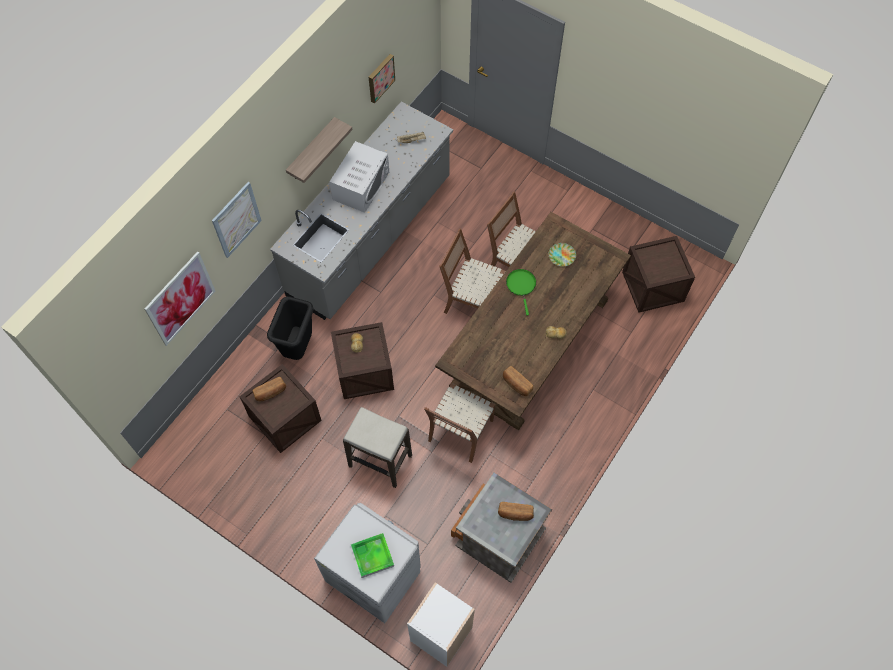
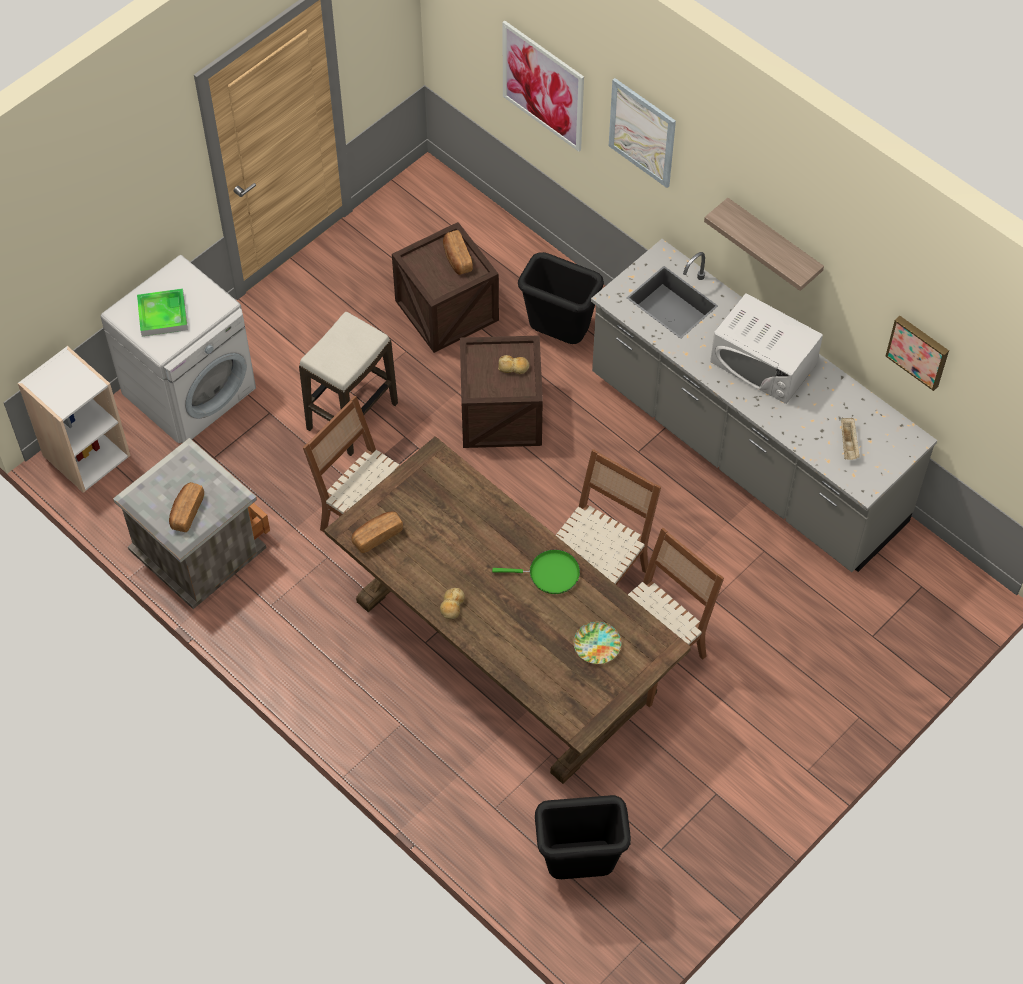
camera: 100 degrees right, 5 degrees down
crate [622,236,695,313] -> black trash can [535,795,631,879]

